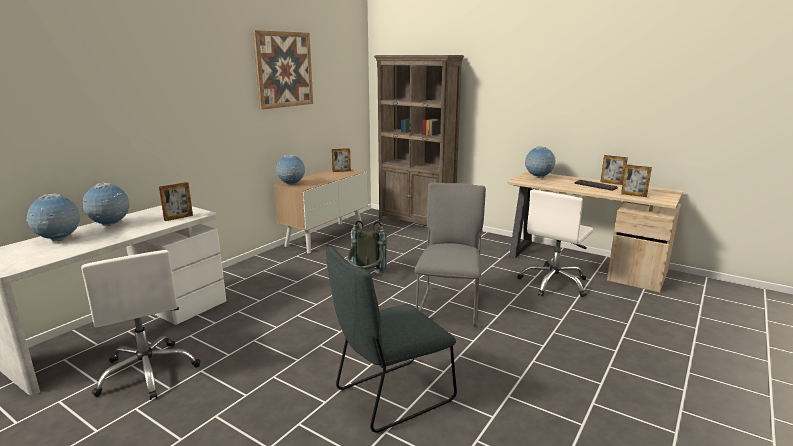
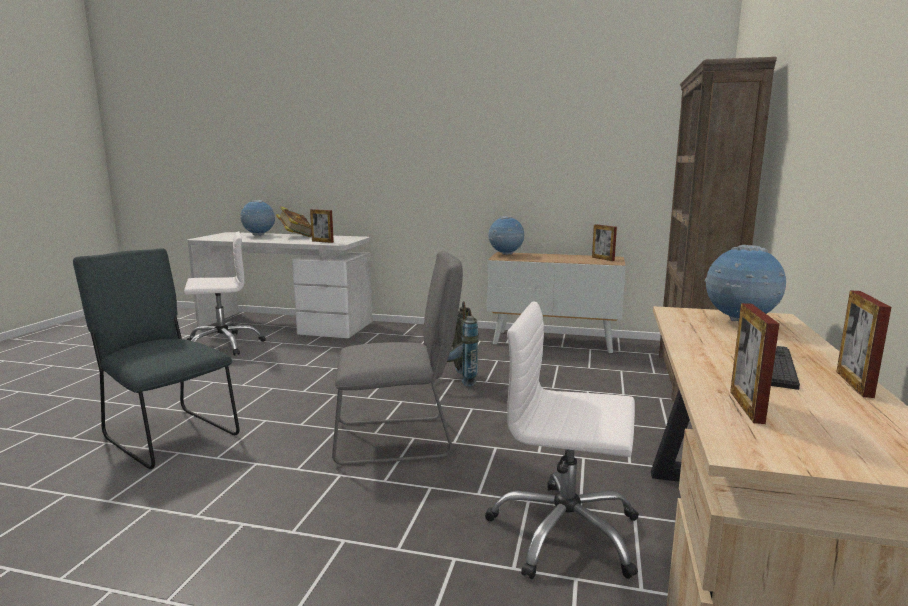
camera: 70 degrees right, 5 degrees down
white office chair [81,250,201,400] -> white office chair turned 150 degrees counterclockwise [184,231,266,356]
globe [82,182,130,226] -> book [276,206,312,237]
picture [253,30,313,110] -> none

